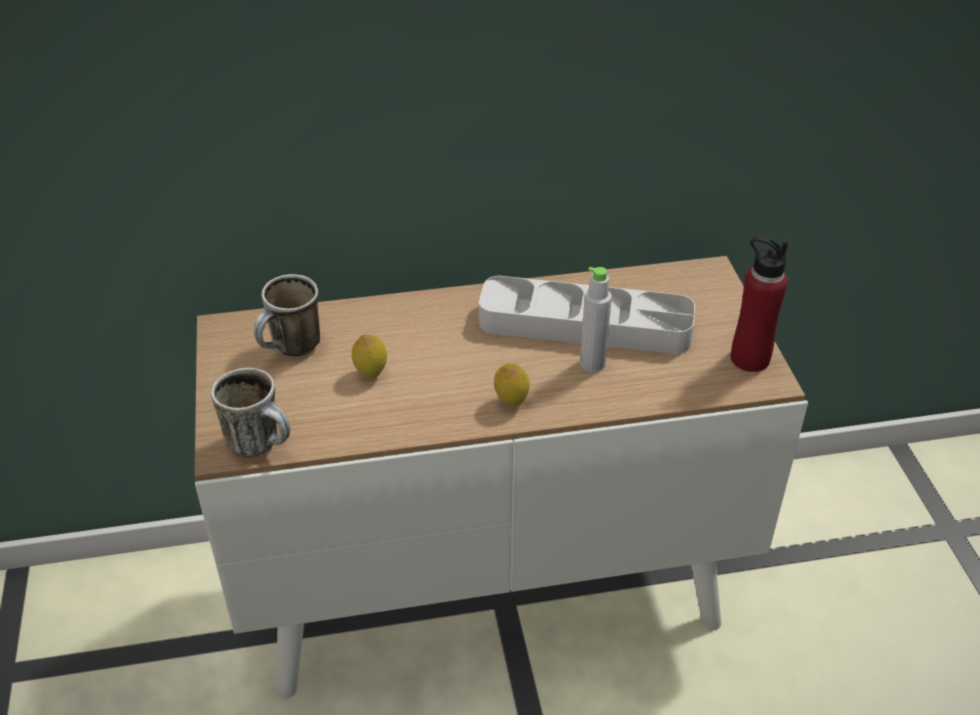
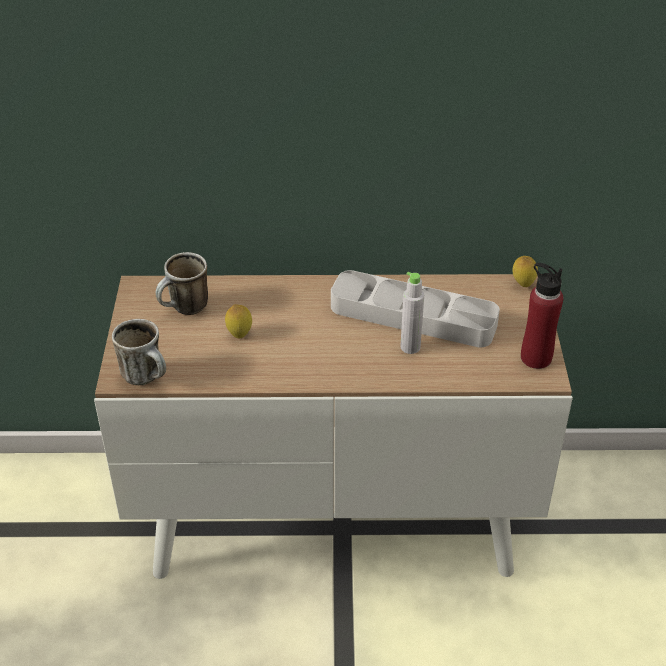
camera: 10 degrees right, 0 degrees up
lemon [494,363,530,406] -> lemon moved to [513,256,538,287]

